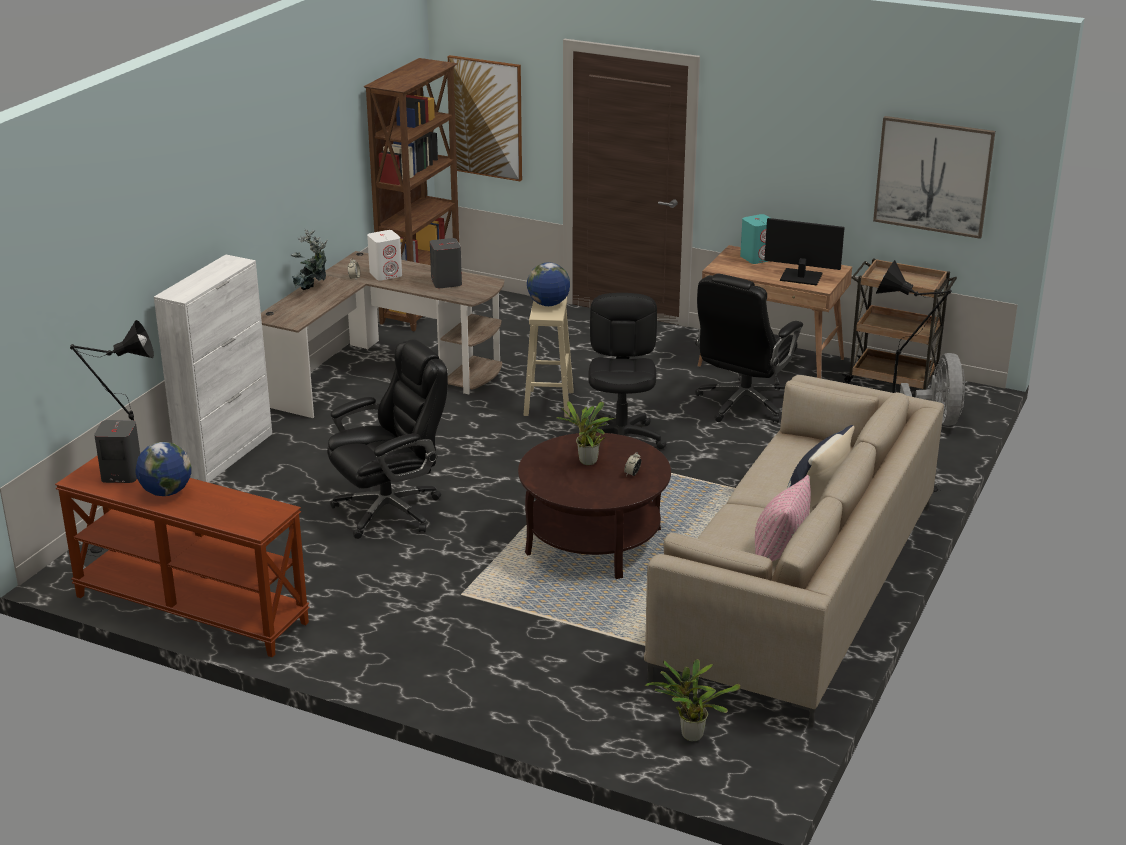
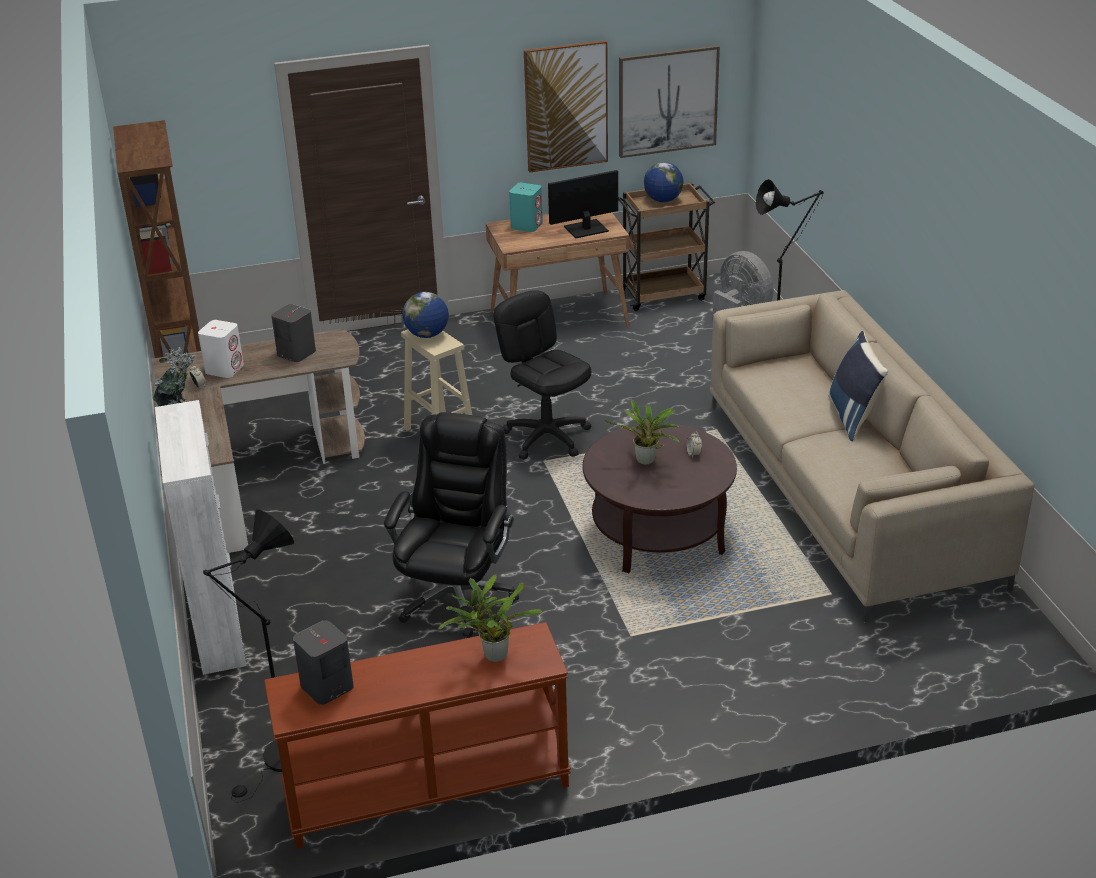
camera: 40 degrees left, 5 degrees up
globe [136,442,192,496] -> globe moved to [644,162,683,202]
picture [448,55,522,181] -> picture moved to [524,40,608,173]
potted plant [645,659,740,742] -> potted plant moved to [439,575,542,662]
black office chair [695,274,803,423] -> none
pink pillow [755,475,811,561] -> none

